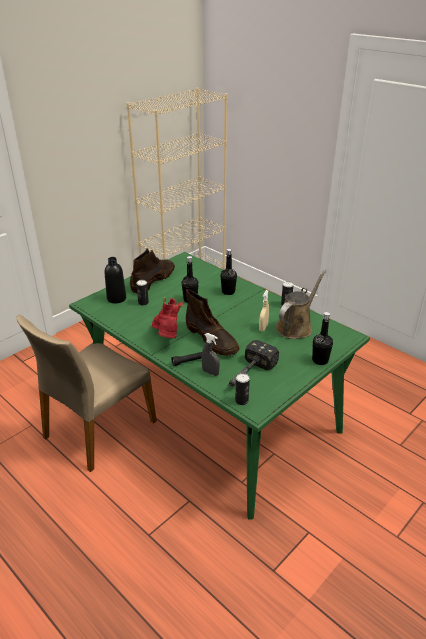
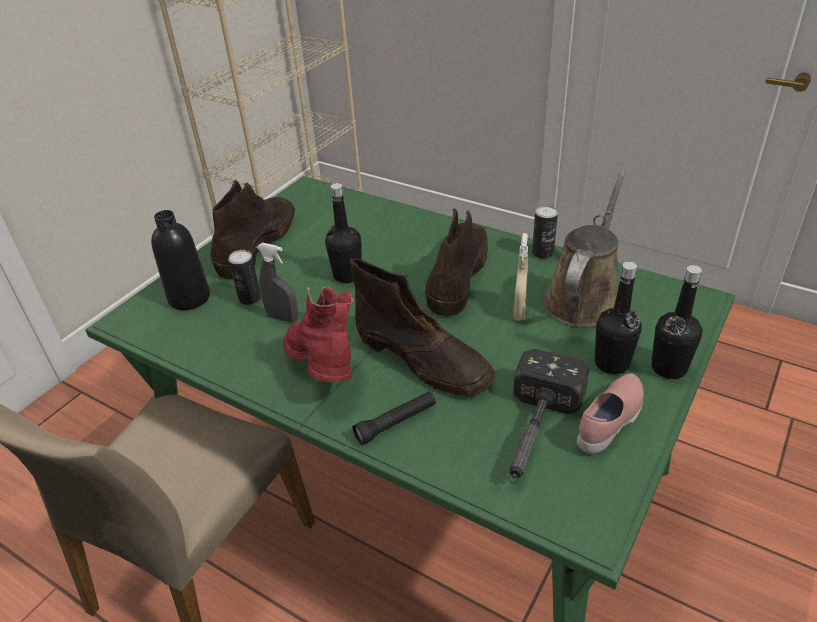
camera: 10 degrees left, 5 degrees up
grey spray bottle [201,333,220,376] -> grey spray bottle moved to [257,243,298,322]
black bottle [220,249,237,295] -> black bottle moved to [595,262,642,374]
can [235,373,250,405] -> none
none -> brown boot [425,208,488,316]
none -> pink shoe [577,373,644,454]

